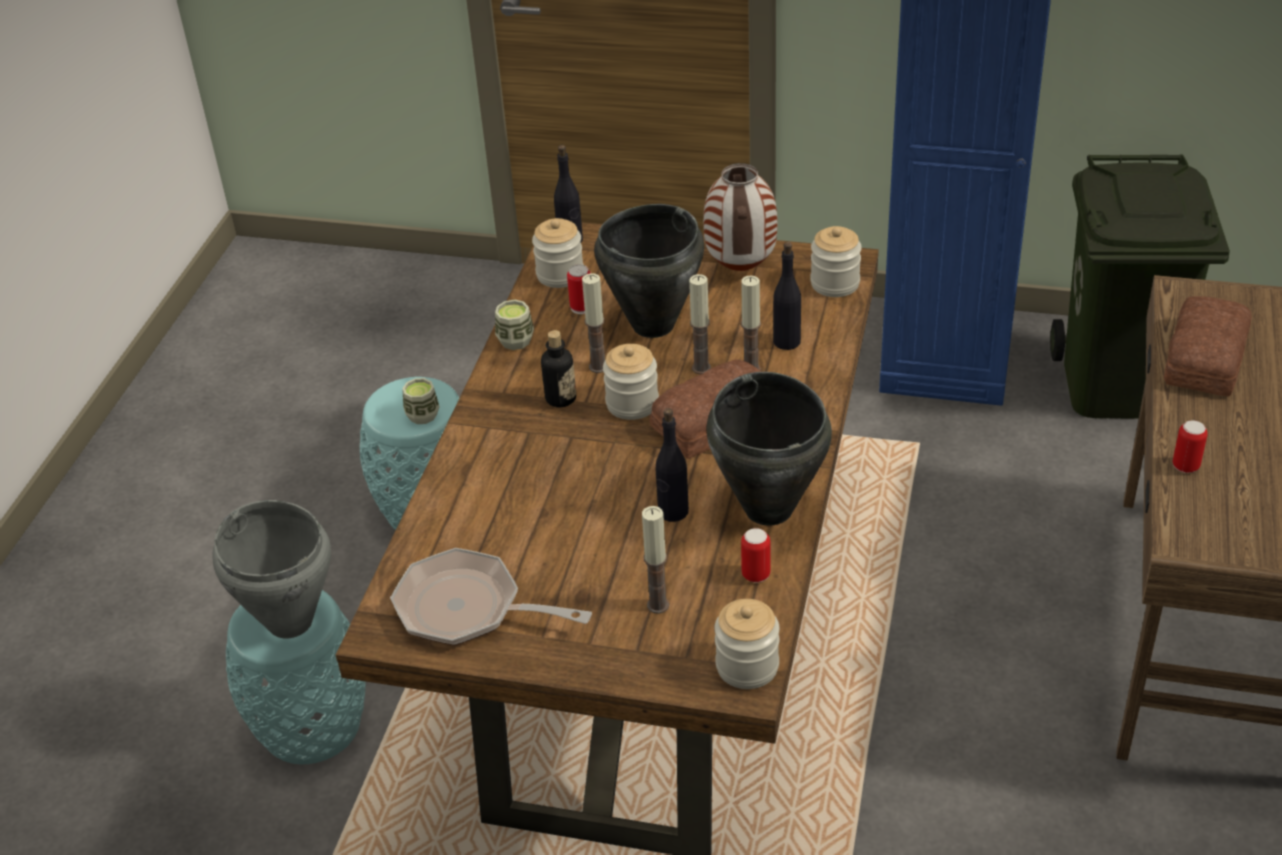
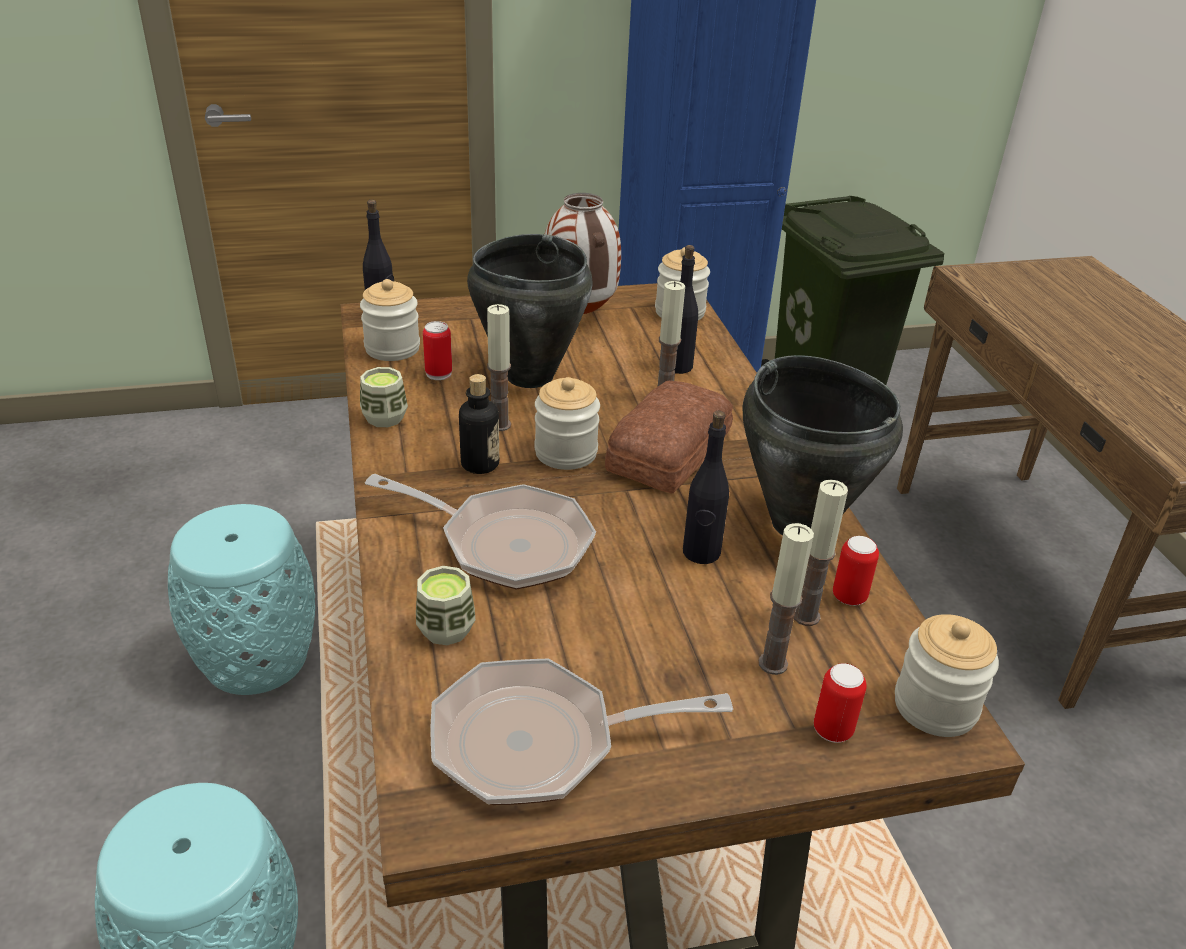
camera: 30 degrees left, 5 degrees down
grey cooking pot [212,500,331,639] -> none
cup [402,378,440,424] -> cup moved to [416,566,475,645]
candle [689,274,711,374] -> candle moved to [794,480,848,626]
bread [1164,296,1252,396] -> none
can [1173,420,1208,473] -> can moved to [814,663,867,743]
none -> frying pan [365,474,596,590]

